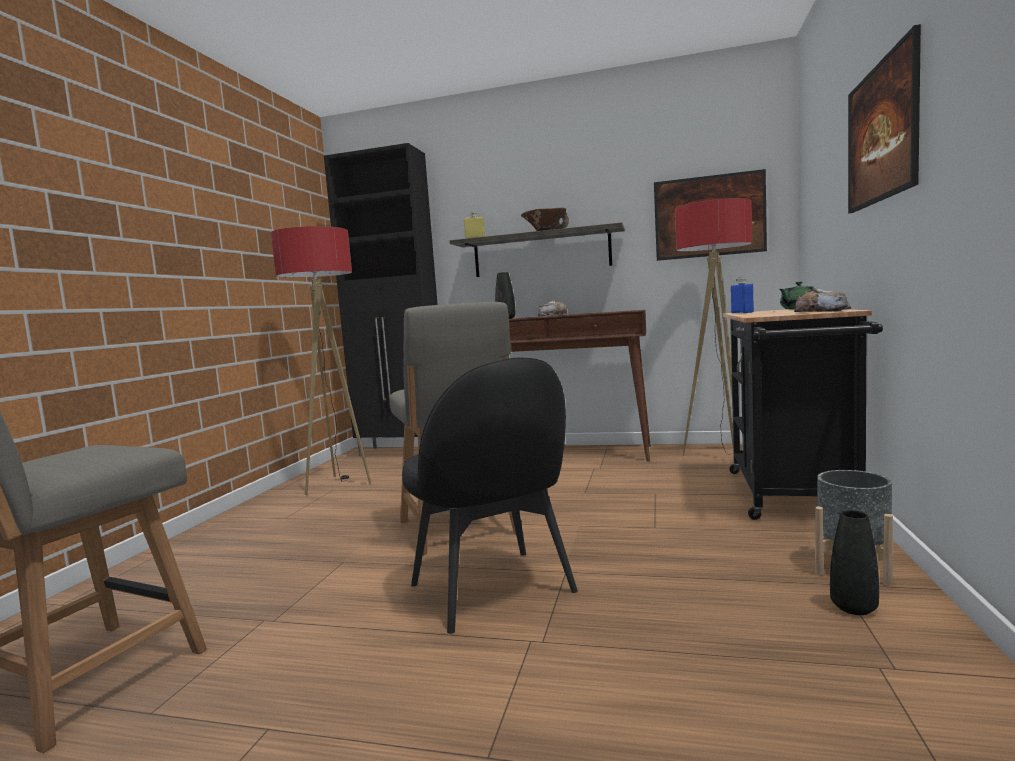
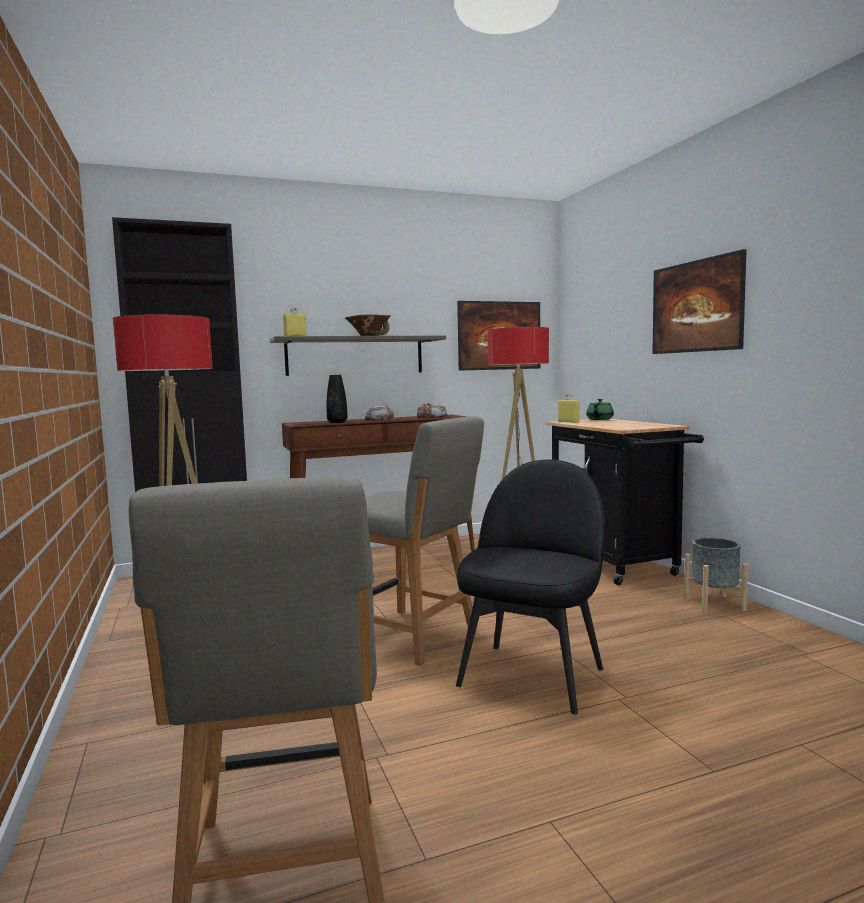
camera: 35 degrees left, 0 degrees up
black chair [402,358,578,634] -> black chair turned 90 degrees counterclockwise [456,459,605,714]
blue bottle [731,277,754,313] -> yellow bottle [558,394,580,423]
bread [794,288,851,312] -> bread moved to [417,403,448,418]
black vase [830,510,879,615] -> none

